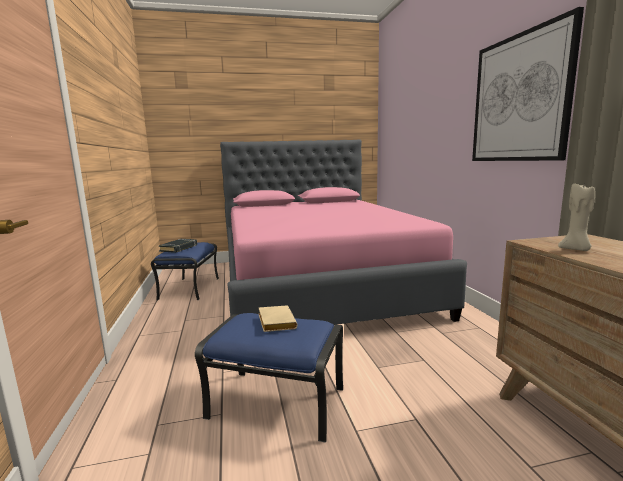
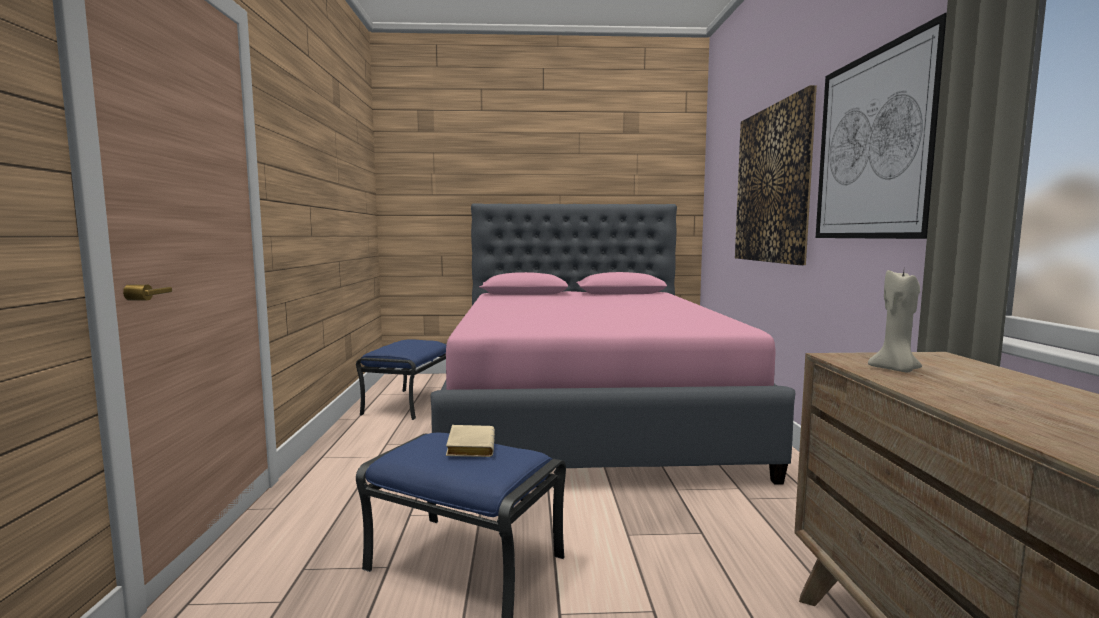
camera: 10 degrees right, 5 degrees down
black book [159,239,197,253] -> none
none -> picture [735,85,817,265]

